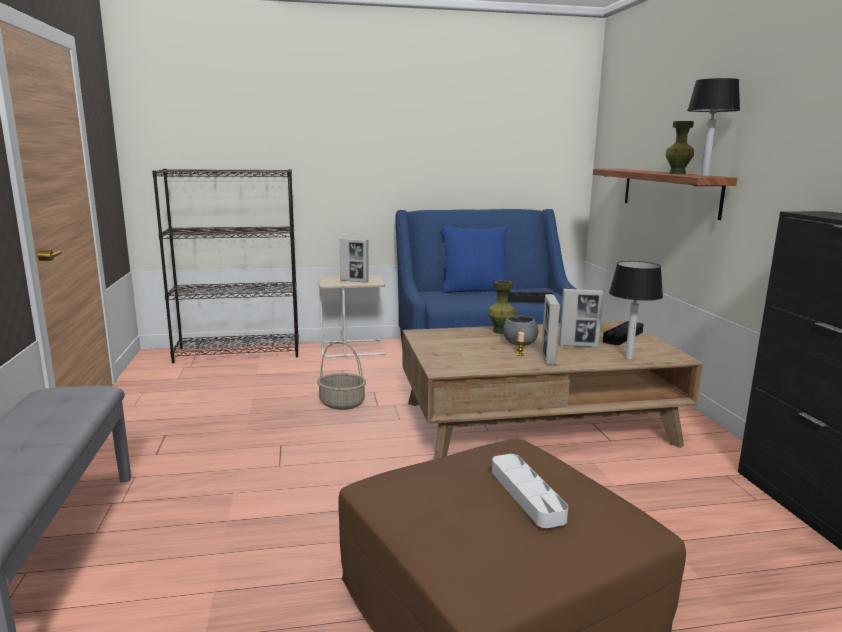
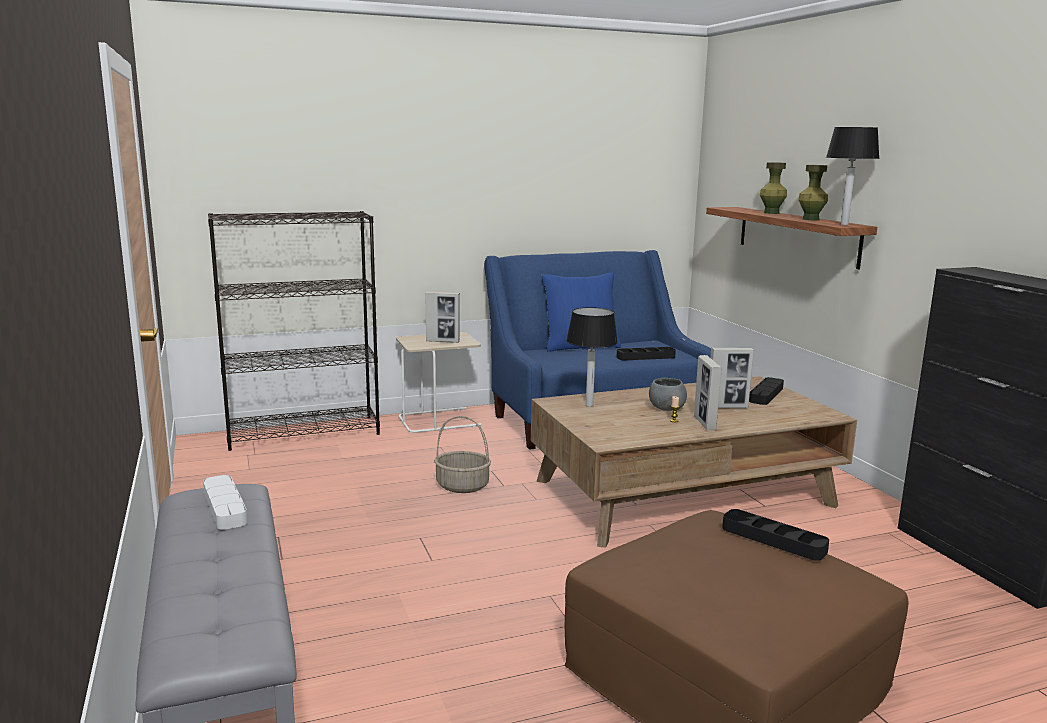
camera: 10 degrees left, 0 degrees up
green vase [488,280,516,334] -> green vase moved to [760,162,787,214]
white tray [492,454,568,528] -> white tray moved to [203,475,248,530]
table lamp [609,261,663,360] -> table lamp moved to [566,307,618,407]
none -> black tray [722,509,829,561]

